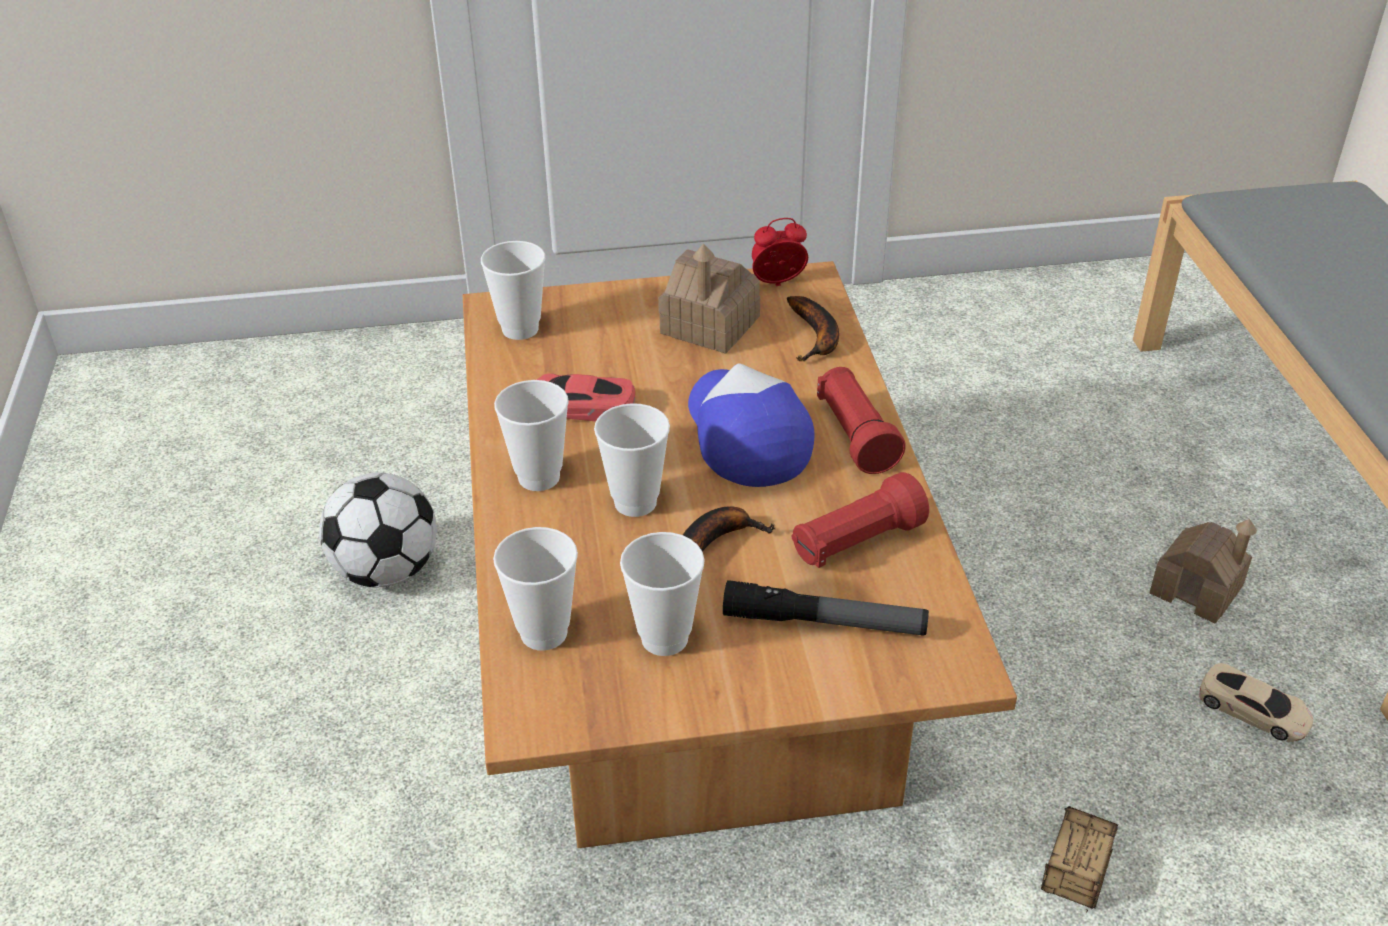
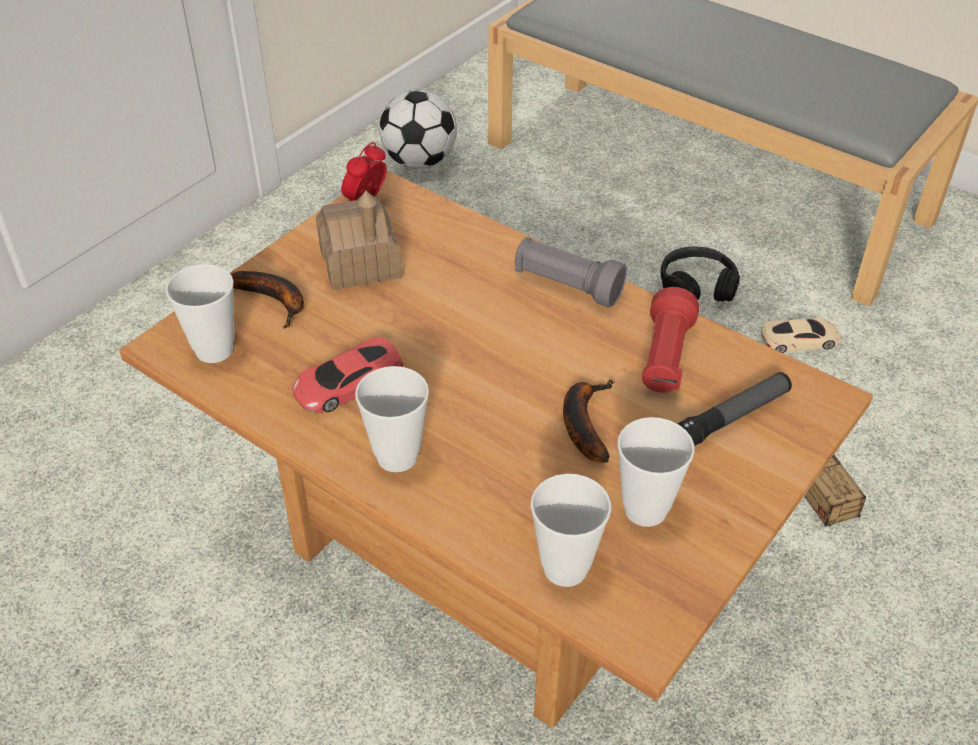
camera: 45 degrees left, 5 degrees up
football [319,472,437,587] -> football moved to [379,90,457,169]
cup [594,403,670,517] -> none
cap [688,363,814,487] -> none
banana [787,296,839,362] -> banana moved to [231,271,304,329]
red flashlight [817,367,906,474] -> grey flashlight [515,237,627,308]
toy house [1150,519,1257,623] -> black headphones [661,247,740,302]

